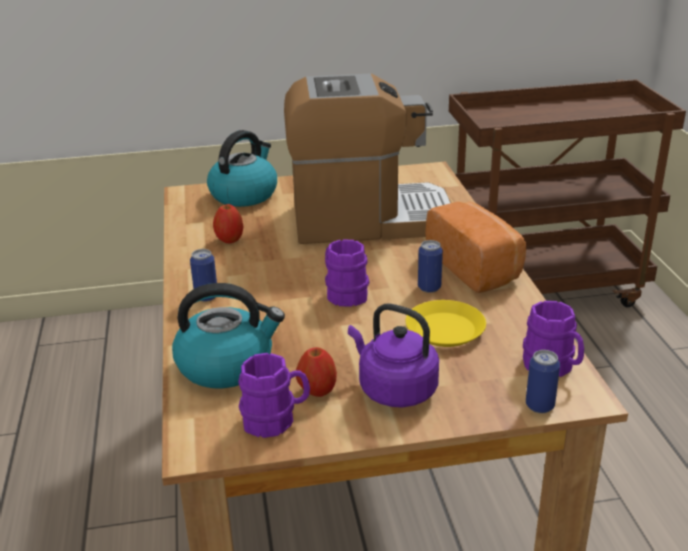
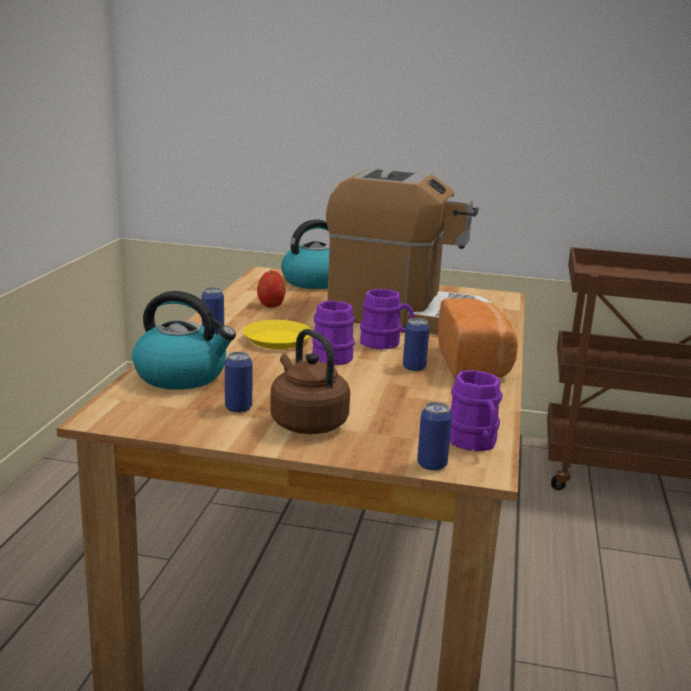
camera: 20 degrees right, 10 degrees down
purple mug [238,353,310,438] -> purple mug moved to [360,289,414,350]
apple [296,347,337,397] -> can [225,351,253,413]
purple kettle [348,303,439,407] -> brown kettle [270,329,350,434]
yellow plate [406,300,486,347] -> yellow plate moved to [243,320,312,349]

